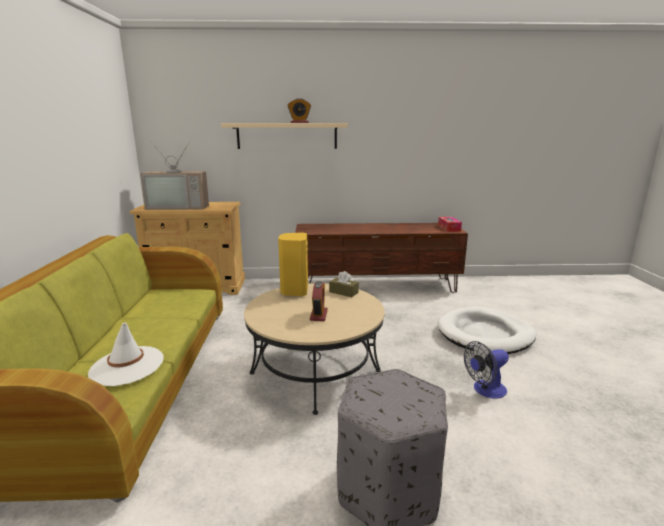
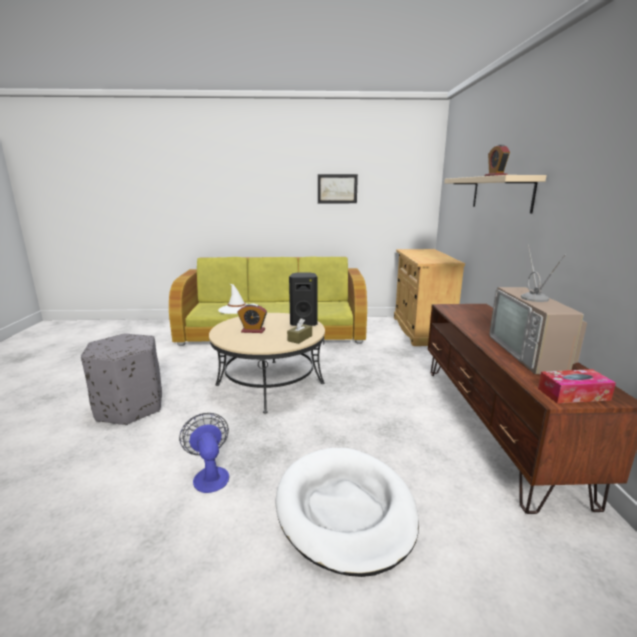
camera: 90 degrees right, 0 degrees up
television [140,143,209,210] -> television moved to [489,245,587,374]
yellow speaker [278,233,308,296] -> black speaker [289,272,317,326]
none -> picture [318,174,358,203]

